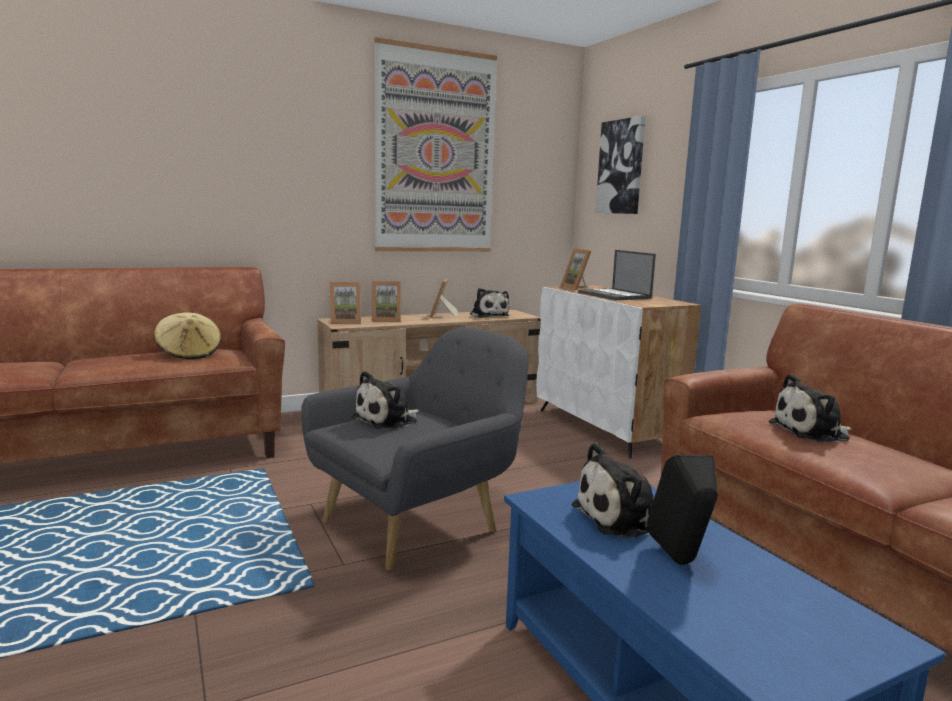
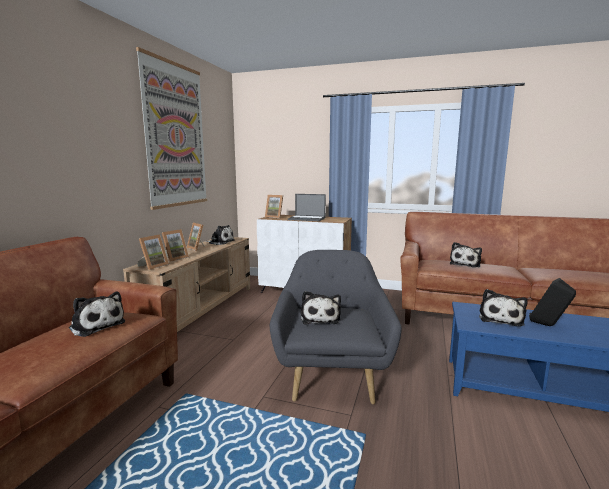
camera: 45 degrees left, 0 degrees up
beige hat [154,313,221,359] -> plush toy [69,291,125,337]
picture [595,116,646,214] -> none

